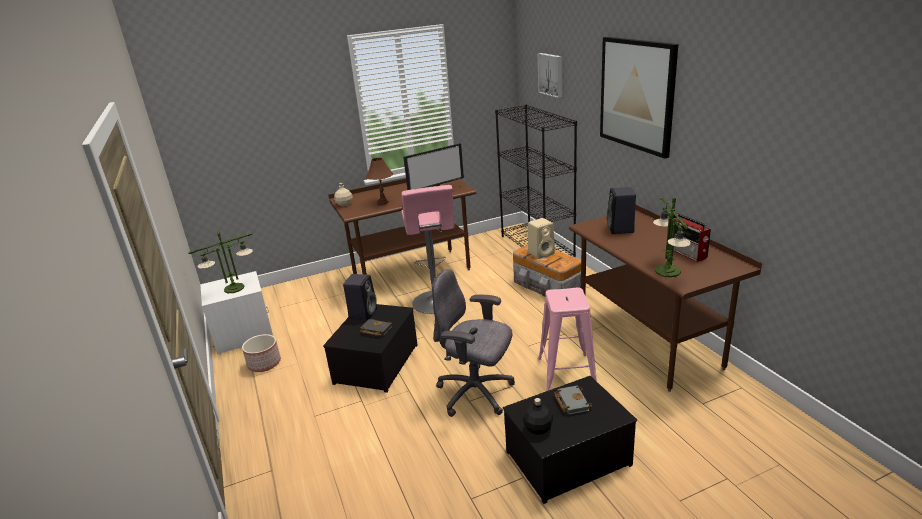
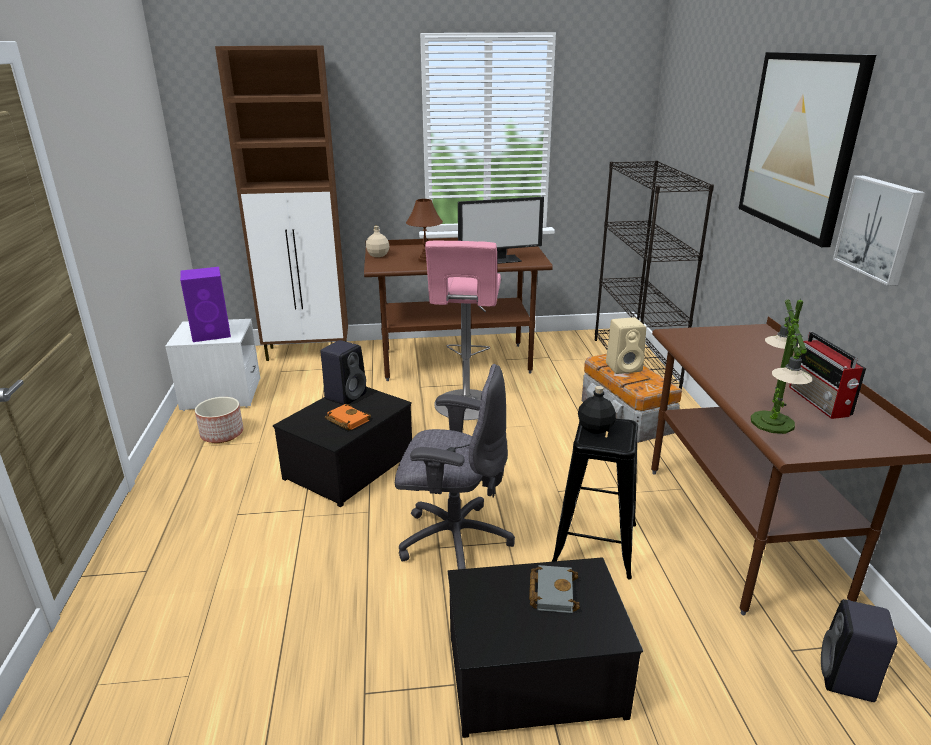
camera: 15 degrees right, 0 degrees up
table lamp [188,232,253,293] -> purple speaker [180,267,231,342]
black book [360,319,392,337] -> orange book [325,404,371,430]
grey office chair [432,269,515,417] -> grey office chair turned 150 degrees clockwise [395,364,515,569]
black bottle [523,398,553,435] -> black bottle moved to [578,386,616,434]
picture [538,53,562,98] -> picture moved to [833,175,925,286]
pink stool [538,287,597,391] -> black stool [552,419,638,579]
black speaker [607,187,636,234] -> black speaker moved to [821,599,897,702]
none -> brown cabinet [215,45,348,361]

